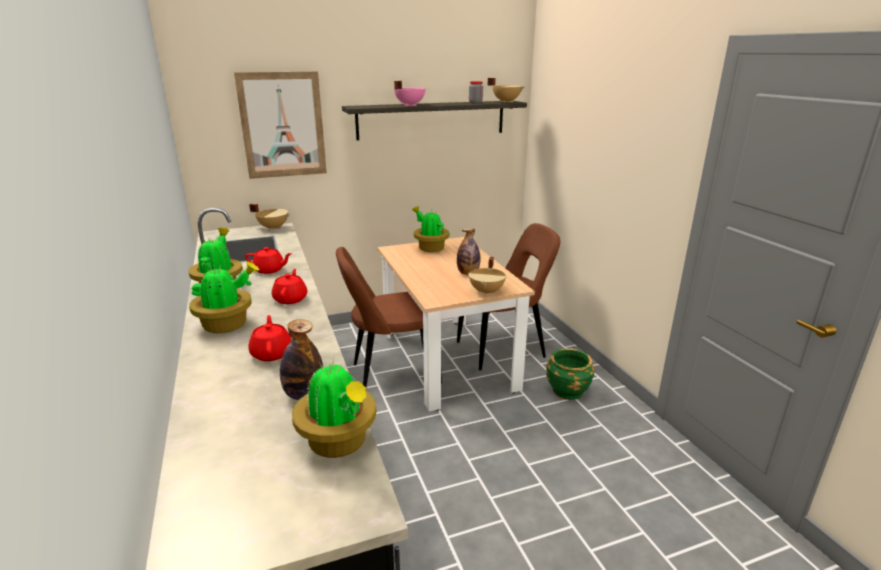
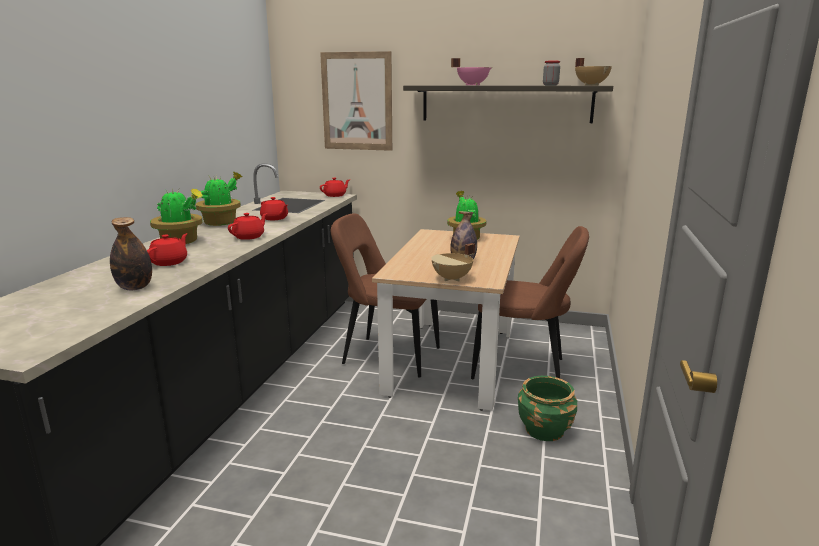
camera: 35 degrees right, 5 degrees down
beige cooking pot [249,204,290,230] -> red teapot [320,178,350,197]
potted plant [292,359,377,458] -> none

